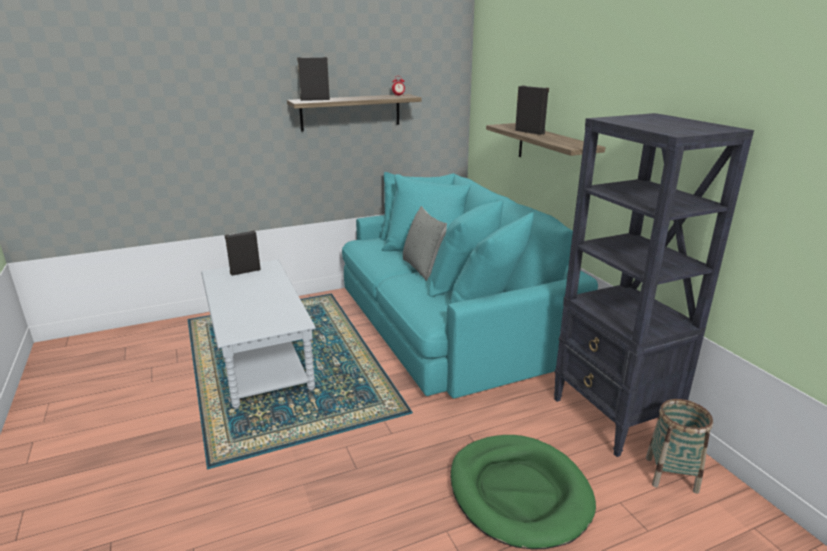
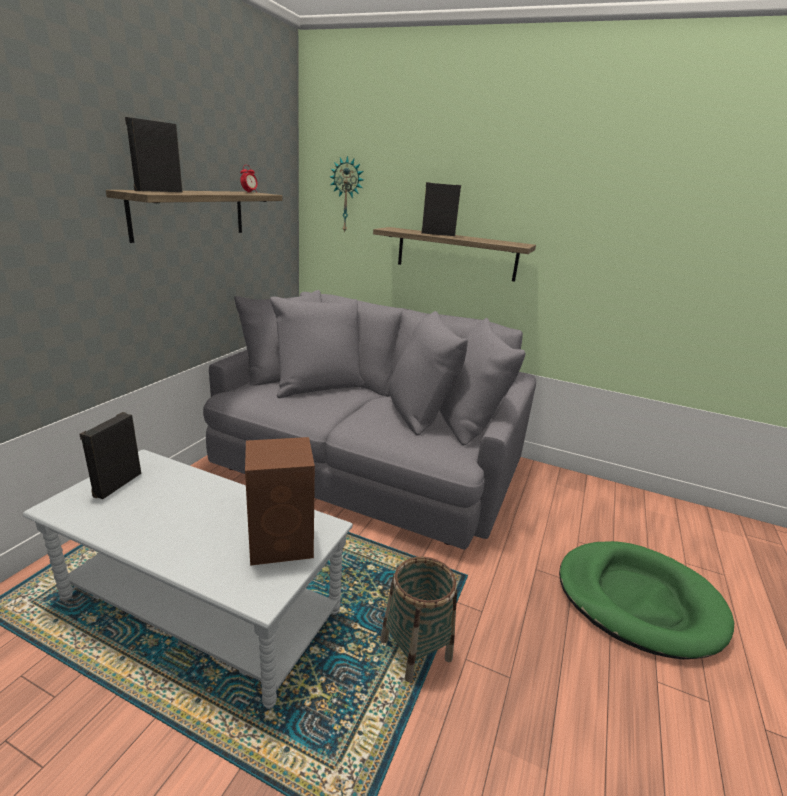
camera: 45 degrees left, 0 degrees up
turquoise sofa [342,172,598,398] -> grey sofa [203,290,536,550]
grey pillow [403,206,447,281] -> none
black bookcase [554,113,754,457] -> none
basket [646,399,713,494] -> basket moved to [380,557,457,682]
none -> brown speaker [245,437,315,566]
none -> wall clock [330,156,364,233]

